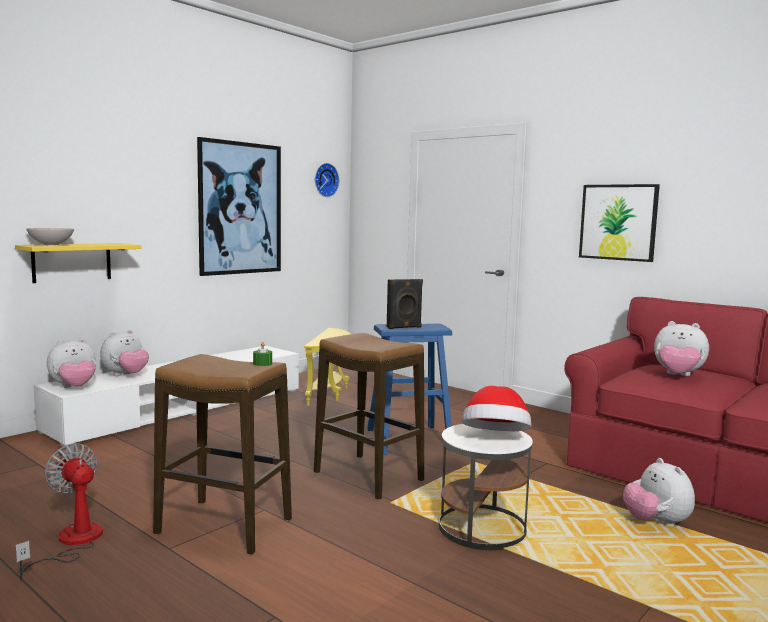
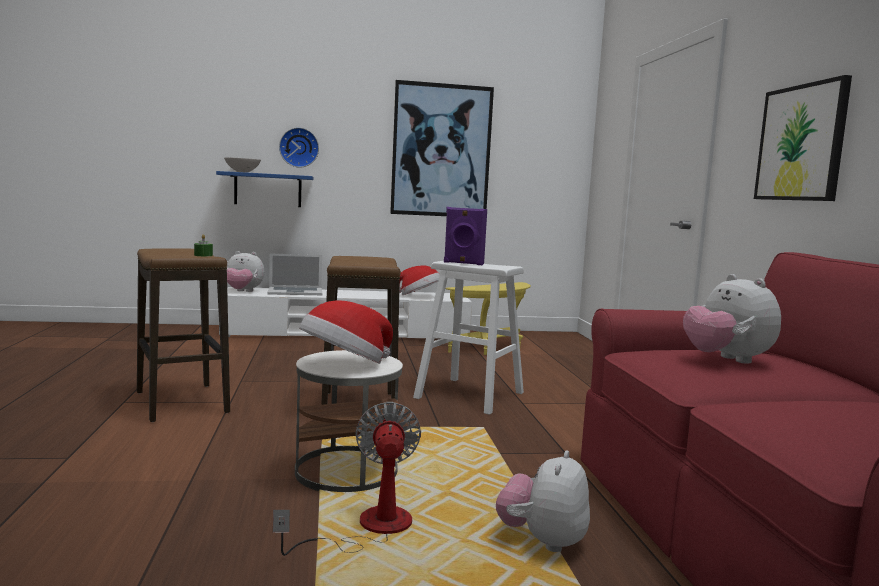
camera: 40 degrees right, 0 degrees up
yellow shelf [15,243,141,283] -> blue shelf [216,171,313,207]
fan [16,443,103,580] -> fan moved to [273,402,421,556]
plush toy [100,330,149,376] -> laptop [267,253,323,295]
wall clock [315,163,339,197] -> wall clock moved to [279,127,319,167]
blue stool [367,323,452,455] -> white stool [413,261,524,415]
black speaker [387,279,423,329] -> purple speaker [444,207,487,265]
none -> hat [399,265,440,295]

